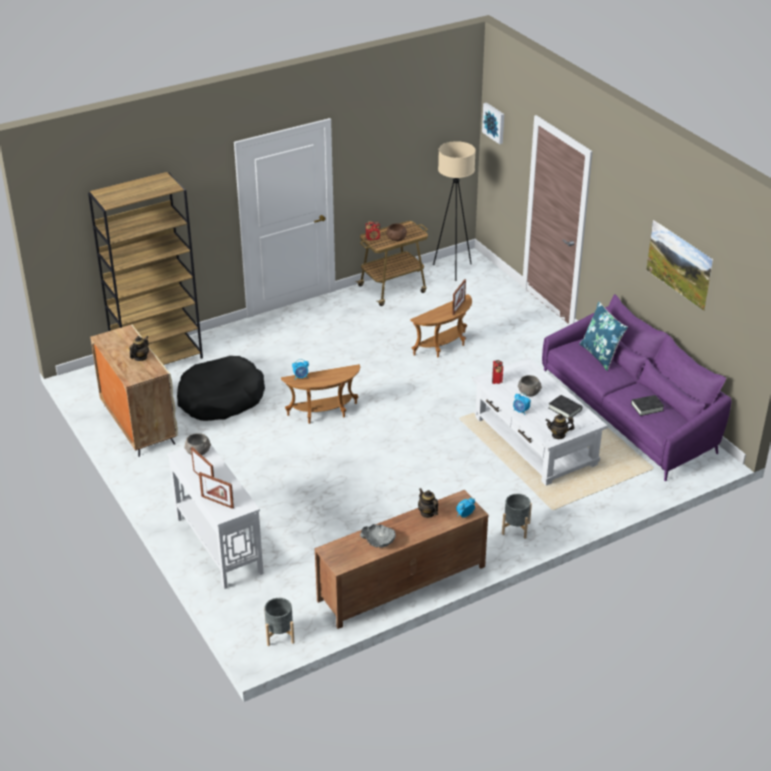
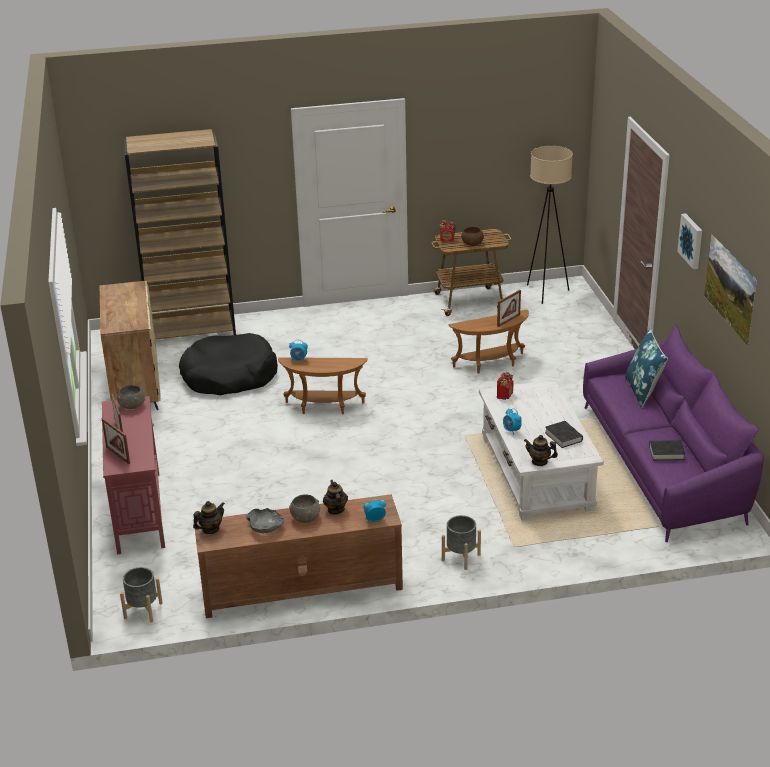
camera: 20 degrees right, 5 degrees down
teapot [129,336,149,361] -> teapot moved to [193,501,225,534]
white console table [167,445,264,589] -> red console table [102,396,165,554]
picture [482,103,504,144] -> picture moved to [677,213,702,269]
grey bowl [518,375,542,396] -> grey bowl moved to [289,494,320,523]

